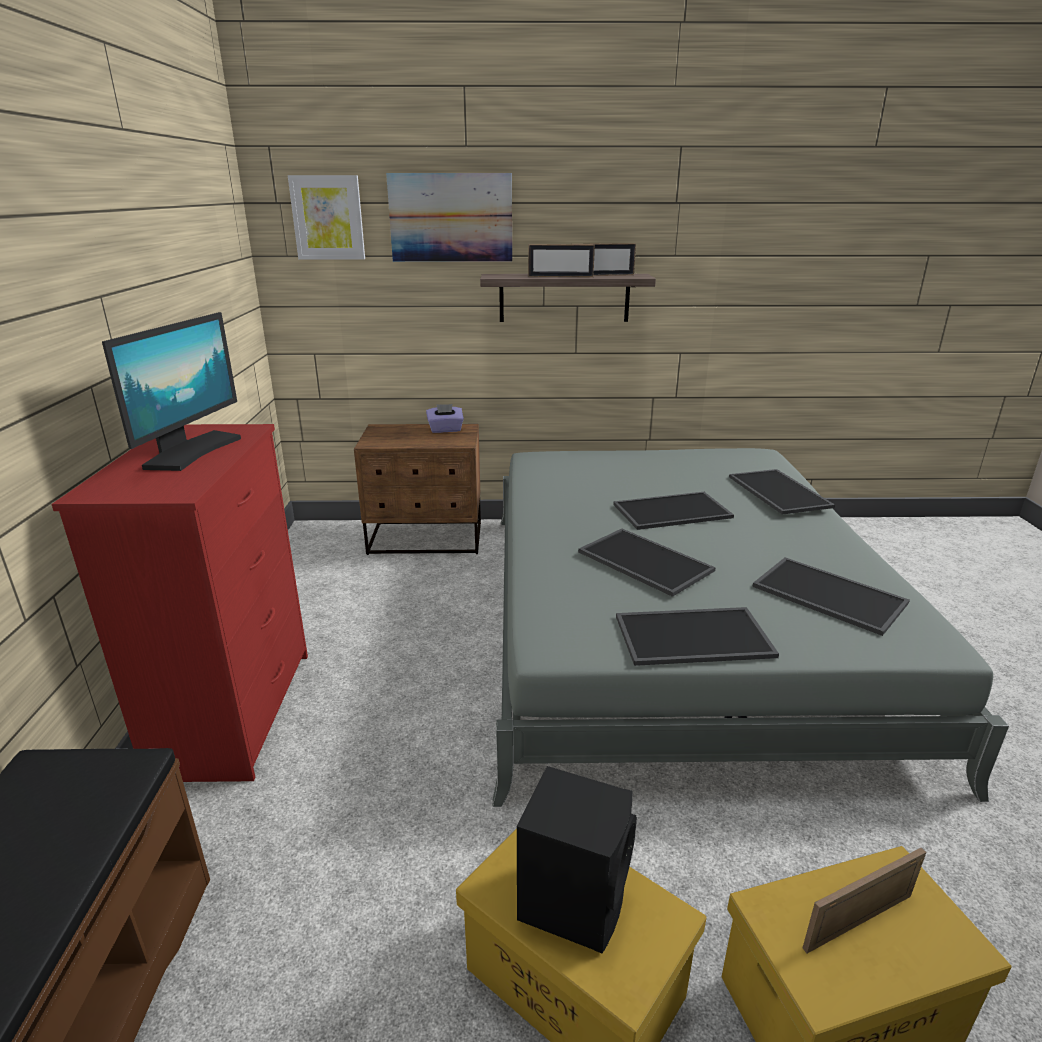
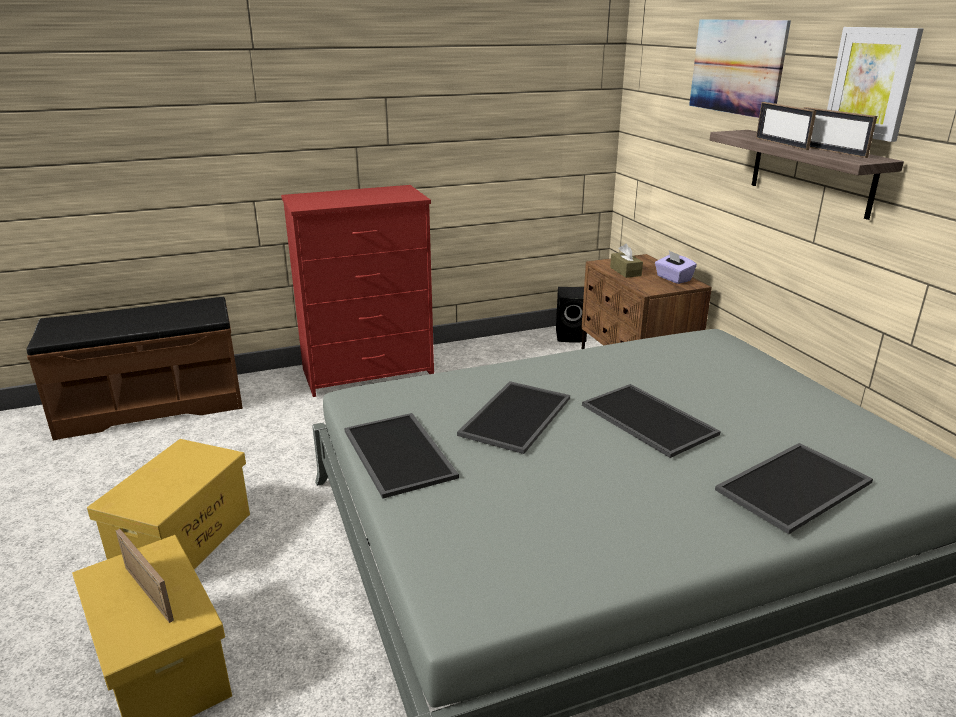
camera: 70 degrees right, 0 degrees up
monitor [102,312,241,471] -> none
picture [288,175,365,260] -> picture moved to [827,27,924,142]
black speaker [517,766,637,954] -> black speaker moved to [556,287,587,342]
tray [752,557,910,636] -> none
none -> brown tissue box [610,244,643,278]

